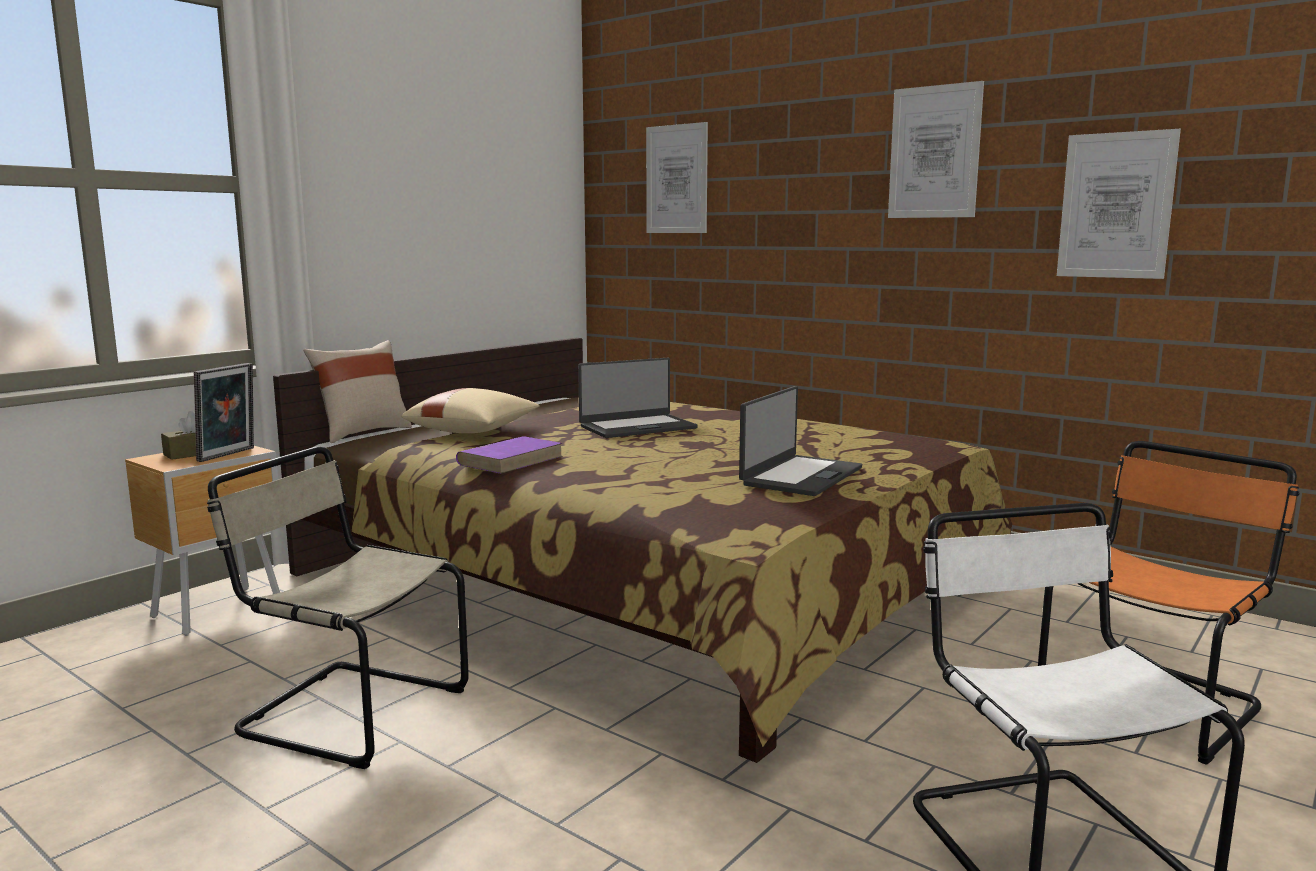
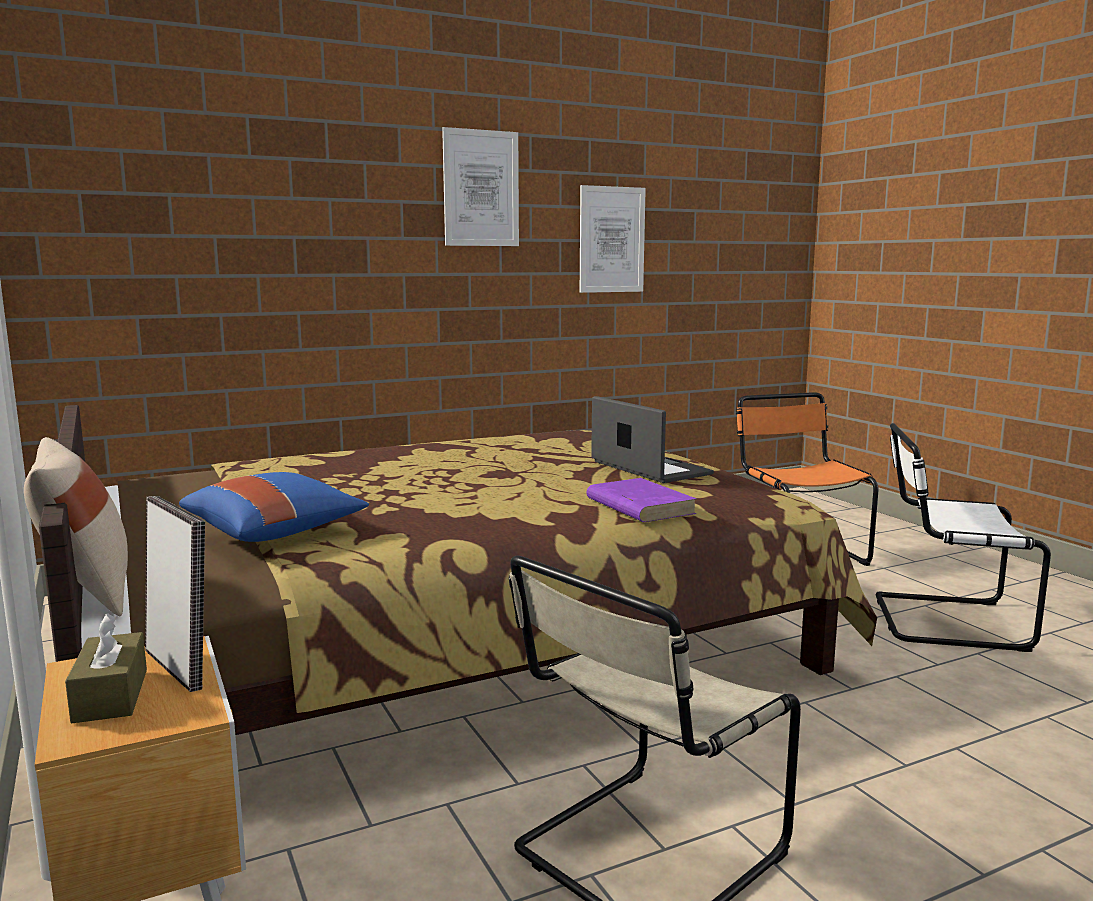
camera: 65 degrees left, 0 degrees up
beige pillow [402,388,539,433] -> blue pillow [179,472,369,542]
purple book [456,436,563,474] -> purple book moved to [586,478,697,522]
laptop [578,358,698,438] -> none
picture [646,122,708,233] -> none

